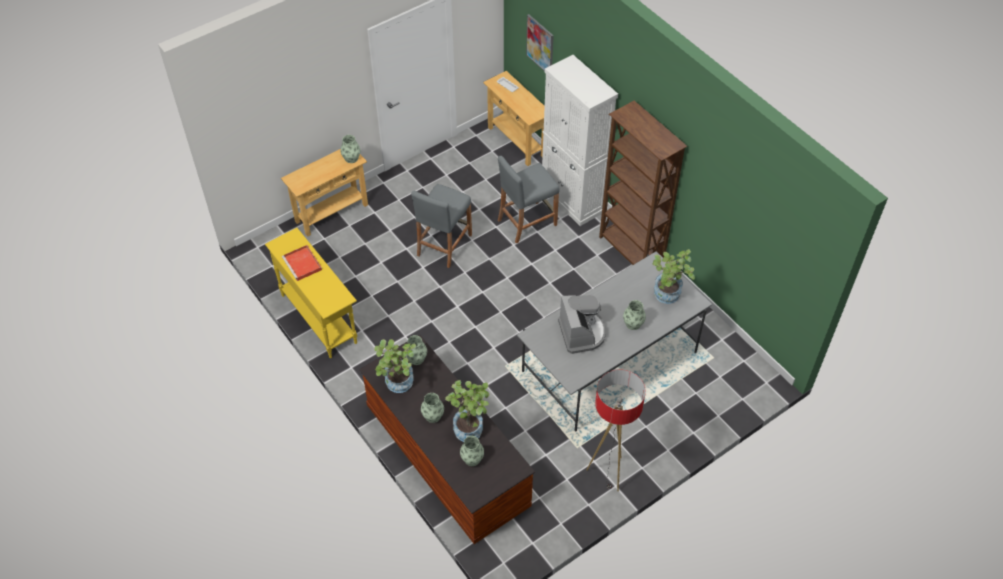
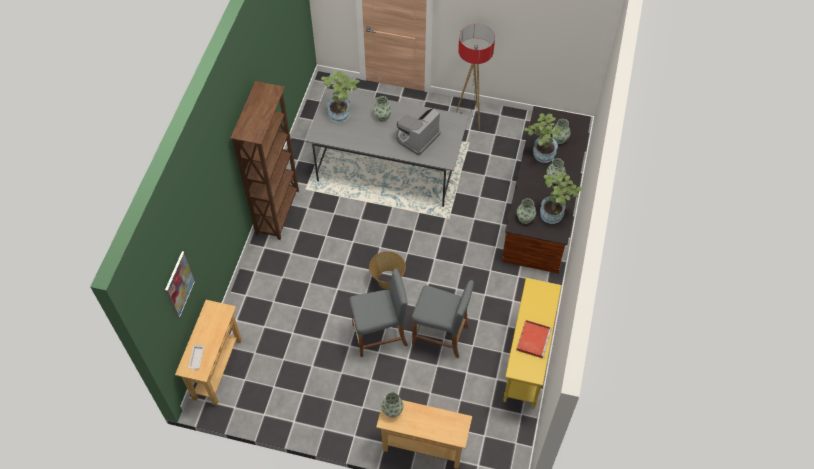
camera: 130 degrees left, 5 degrees up
grey stool [498,156,560,243] -> grey stool moved to [412,280,474,358]
white cabinet [542,55,618,226] -> none
none -> basket [369,251,406,289]

